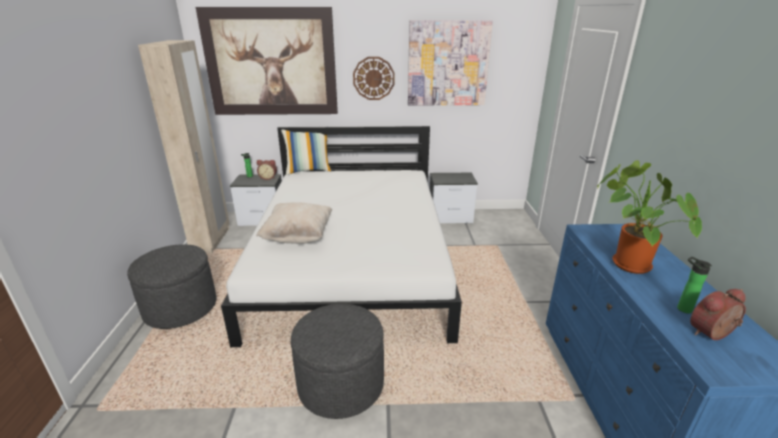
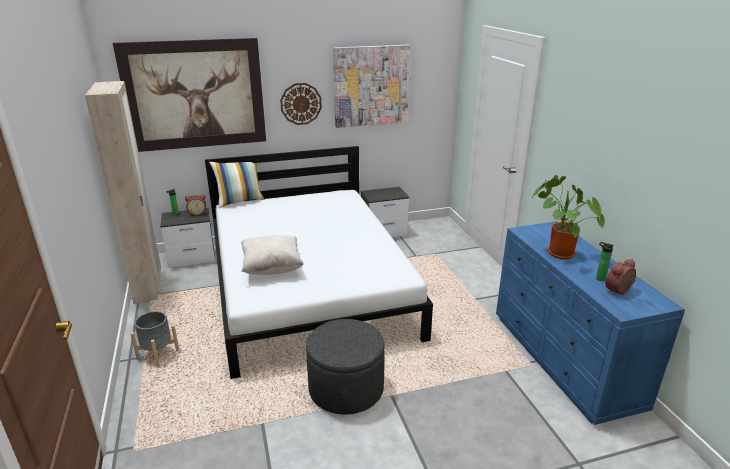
camera: 15 degrees left, 0 degrees up
grey ottoman [127,244,217,329] -> grey planter [130,311,179,367]

